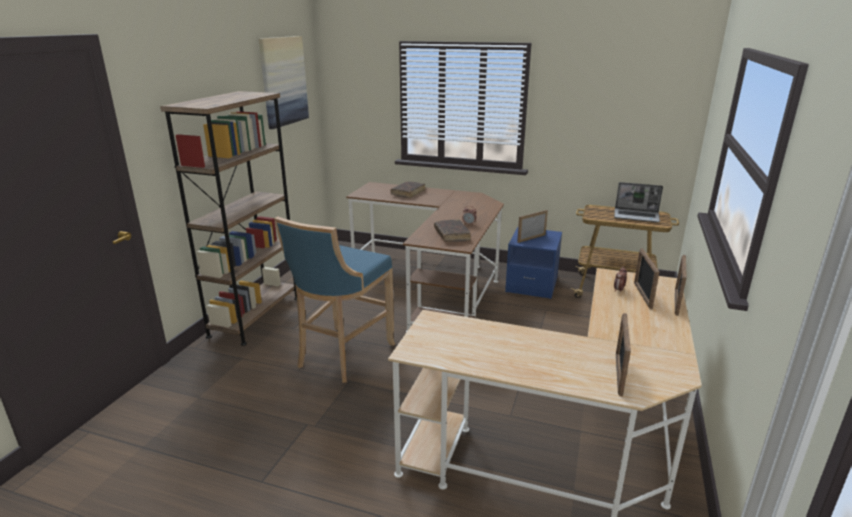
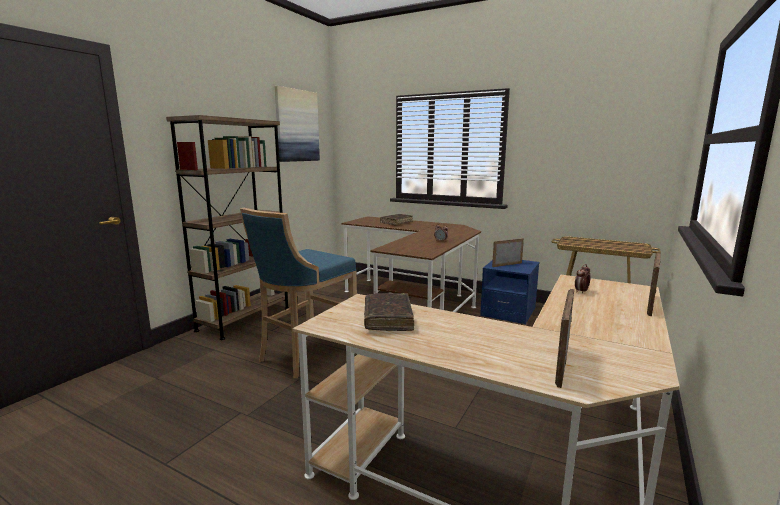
camera: 10 degrees right, 10 degrees down
brown book [434,219,471,242] -> brown book moved to [364,293,414,331]
laptop [614,182,663,222] -> none
picture frame [634,249,659,309] -> none

